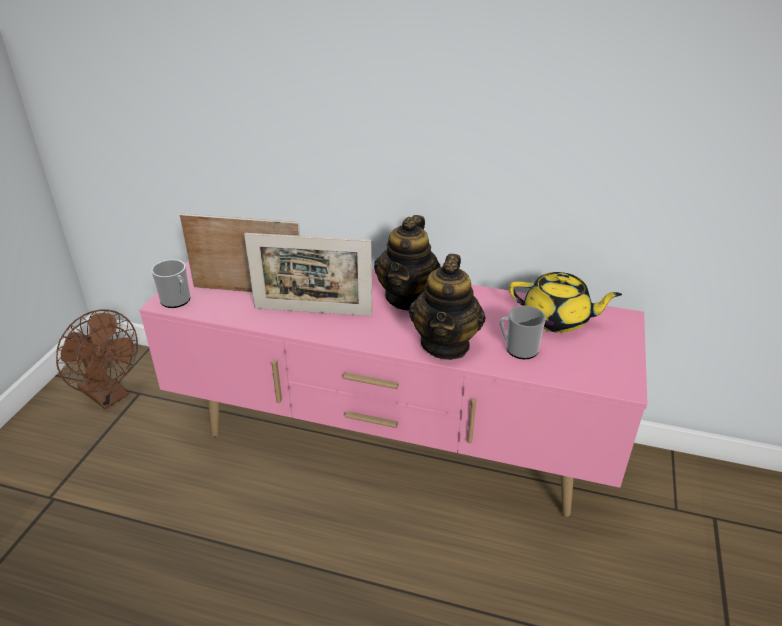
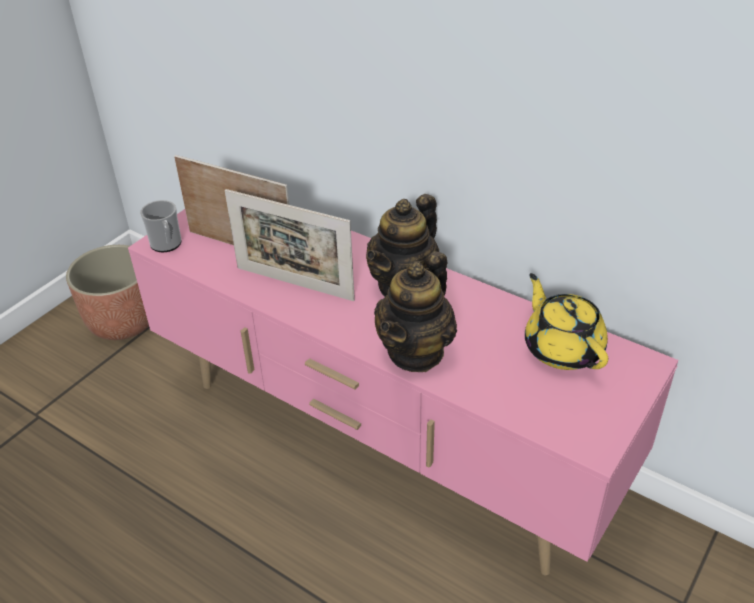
camera: 20 degrees right, 5 degrees up
brown fan [56,309,138,409] -> planter [66,245,149,340]
mug [500,306,546,359] -> none
yellow teapot [509,272,622,333] -> yellow teapot turned 150 degrees counterclockwise [525,273,609,370]

